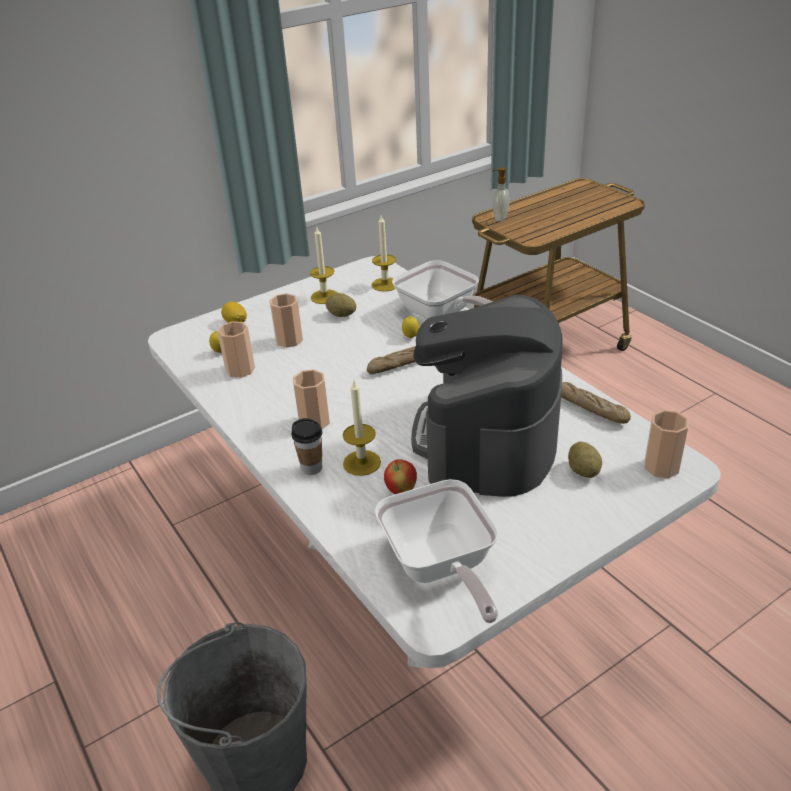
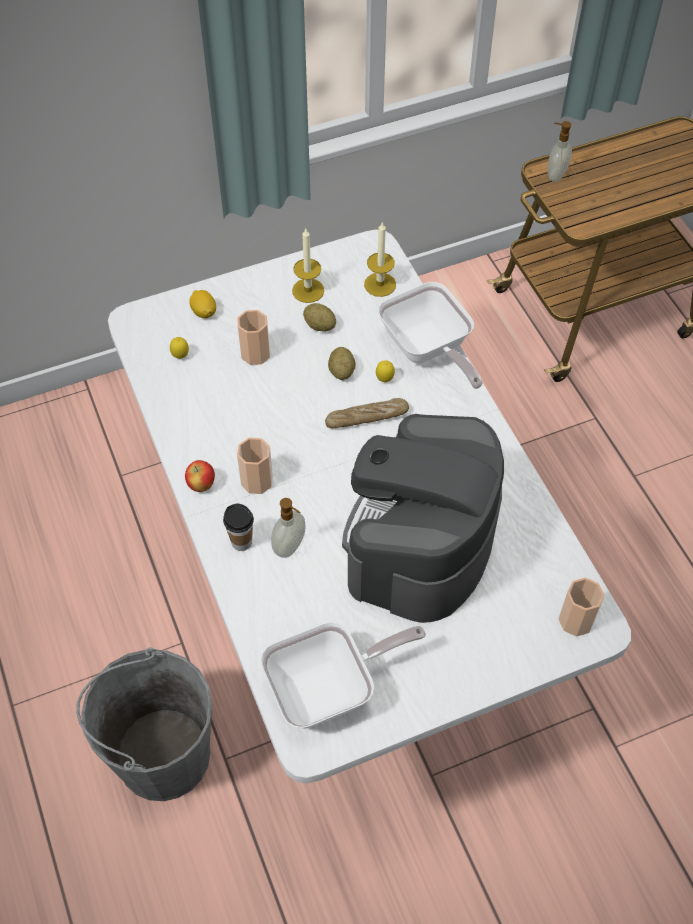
camera: 10 degrees right, 20 degrees up
cup [217,321,255,378] -> none
candle [343,381,381,476] -> soap dispenser [271,498,306,558]
frying pan [375,479,498,623] -> frying pan turned 105 degrees counterclockwise [260,622,426,729]
apple [384,459,417,494] -> apple moved to [185,460,215,492]
bread [561,382,631,424] -> none
potato [568,441,602,478] -> potato moved to [328,347,356,380]

